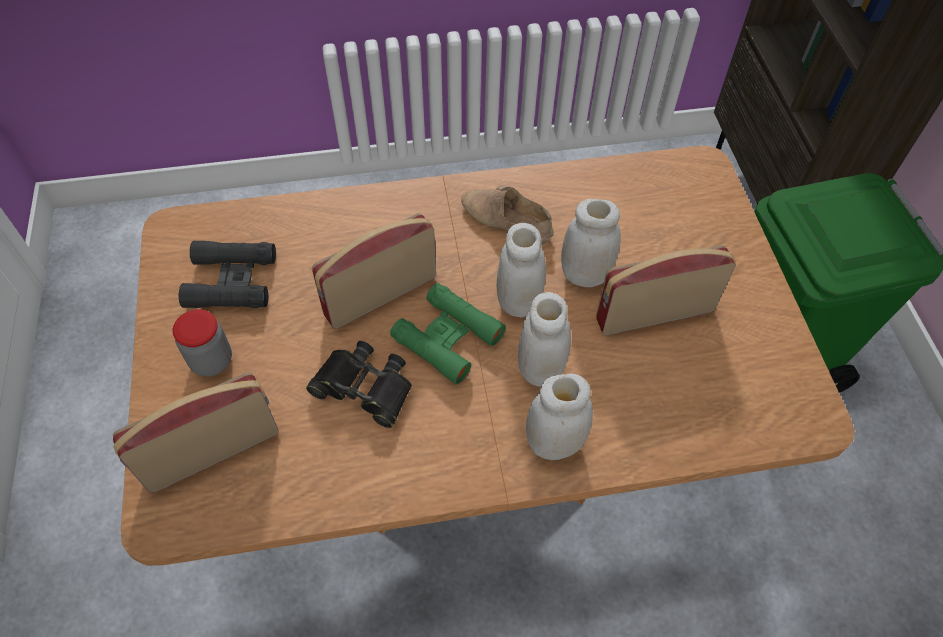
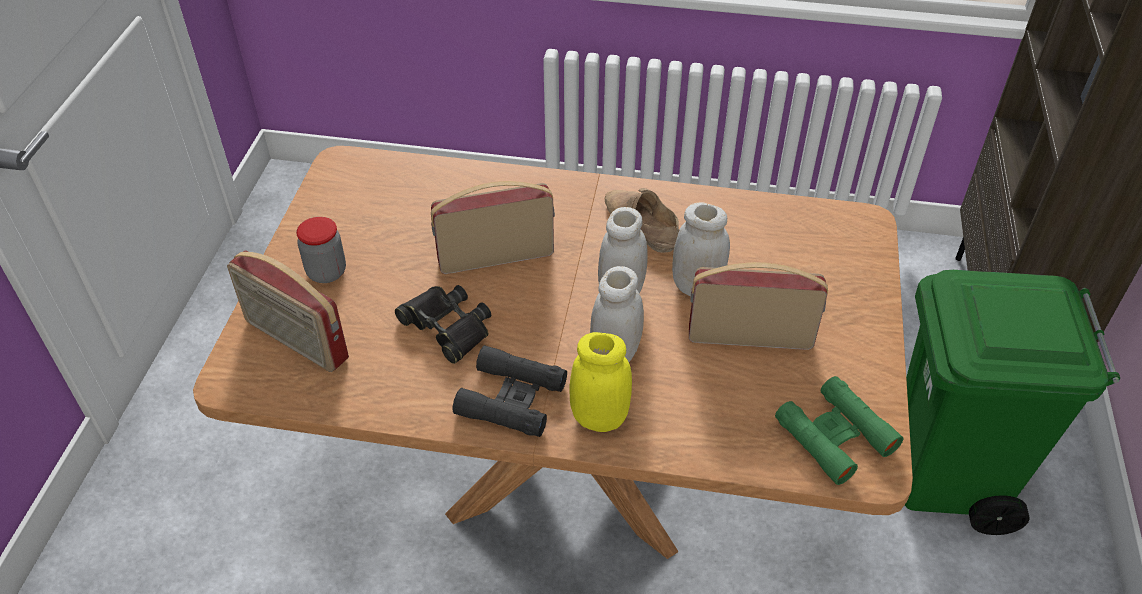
camera: 20 degrees right, 10 degrees down
radio [113,372,279,493] -> radio turned 135 degrees counterclockwise [227,250,349,372]
black binoculars [179,241,276,308] -> black binoculars moved to [453,345,567,437]
green binoculars [390,283,506,384] -> green binoculars moved to [775,376,904,485]
white jar [526,373,593,460] -> yellow jar [569,332,632,432]

